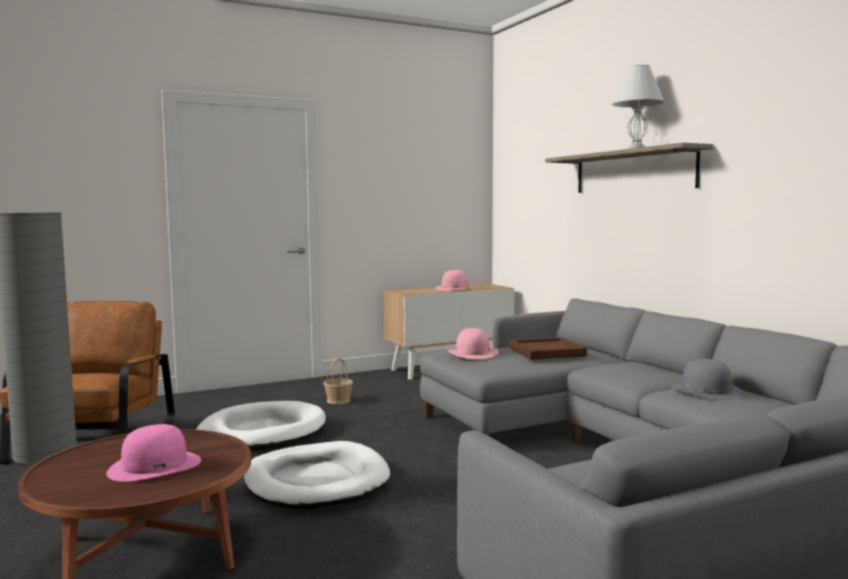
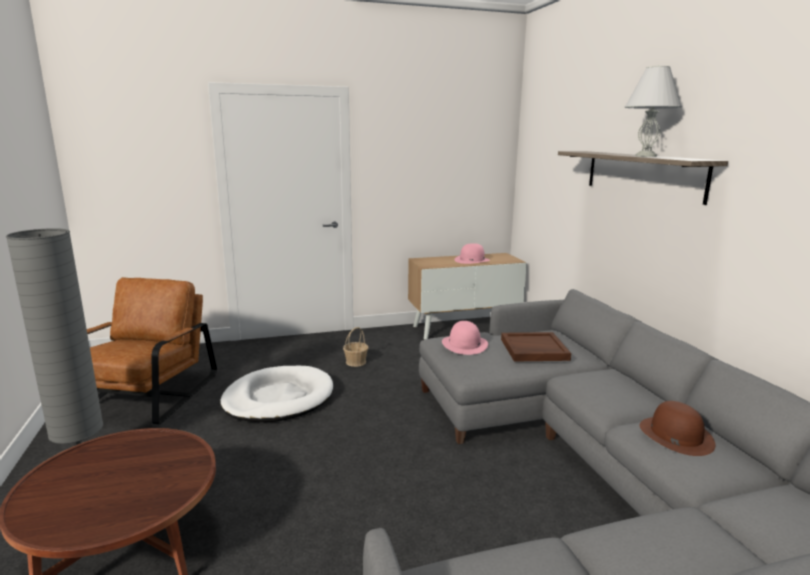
camera: 10 degrees right, 10 degrees up
pink hat [106,424,201,481] -> none
white dog bed [244,441,390,510] -> none
grey hat [671,358,744,400] -> brown hat [639,401,716,456]

